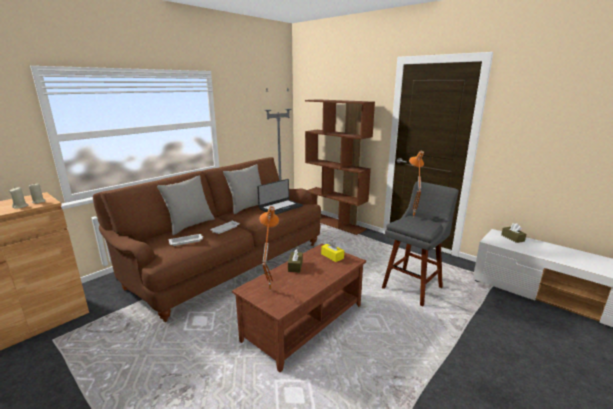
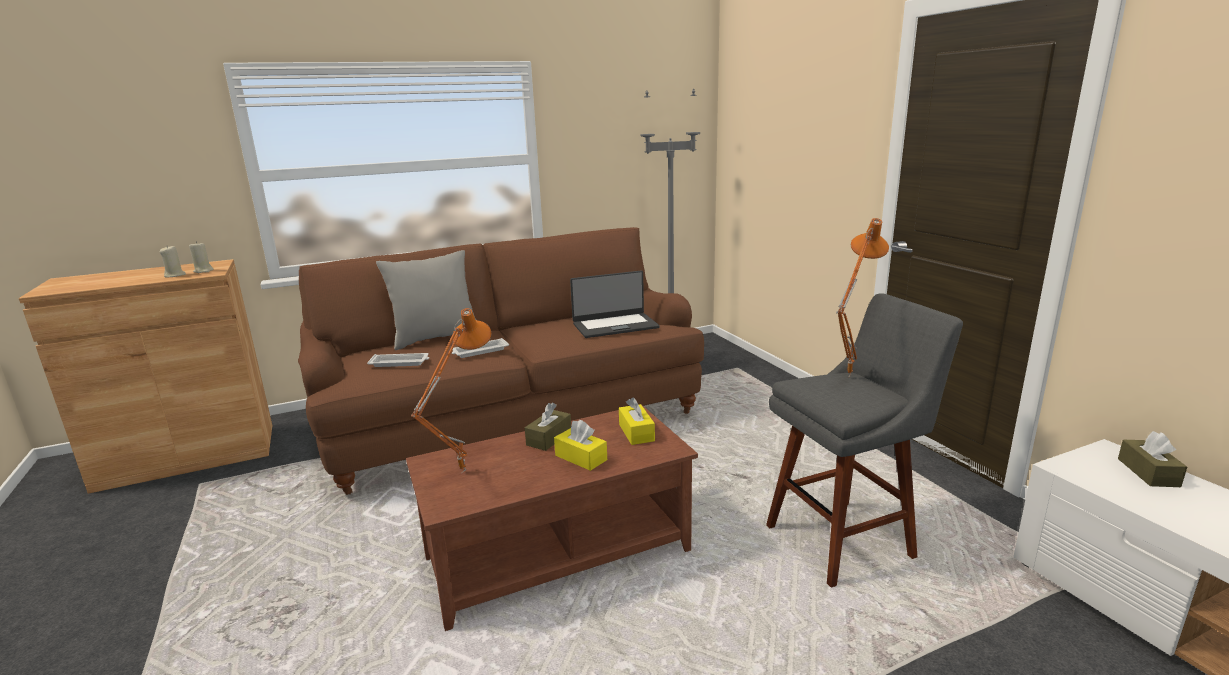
camera: 25 degrees right, 0 degrees up
grey pillow [223,164,261,214] -> none
brown bookcase [305,99,375,235] -> none
none -> yellow tissue box [554,420,607,471]

